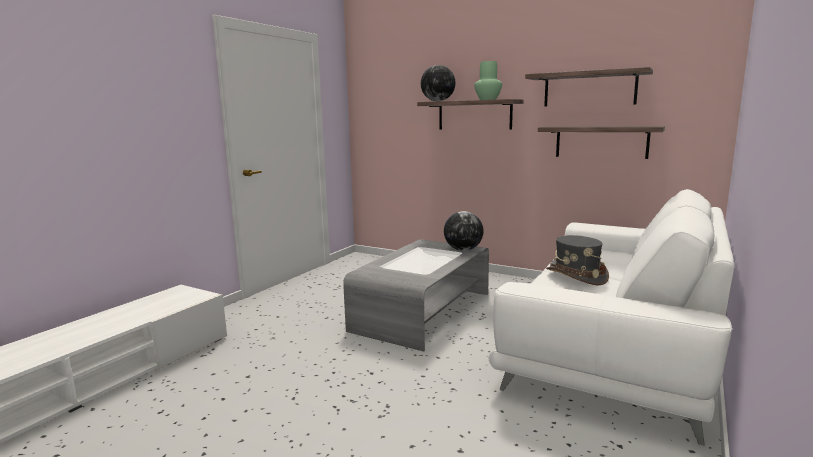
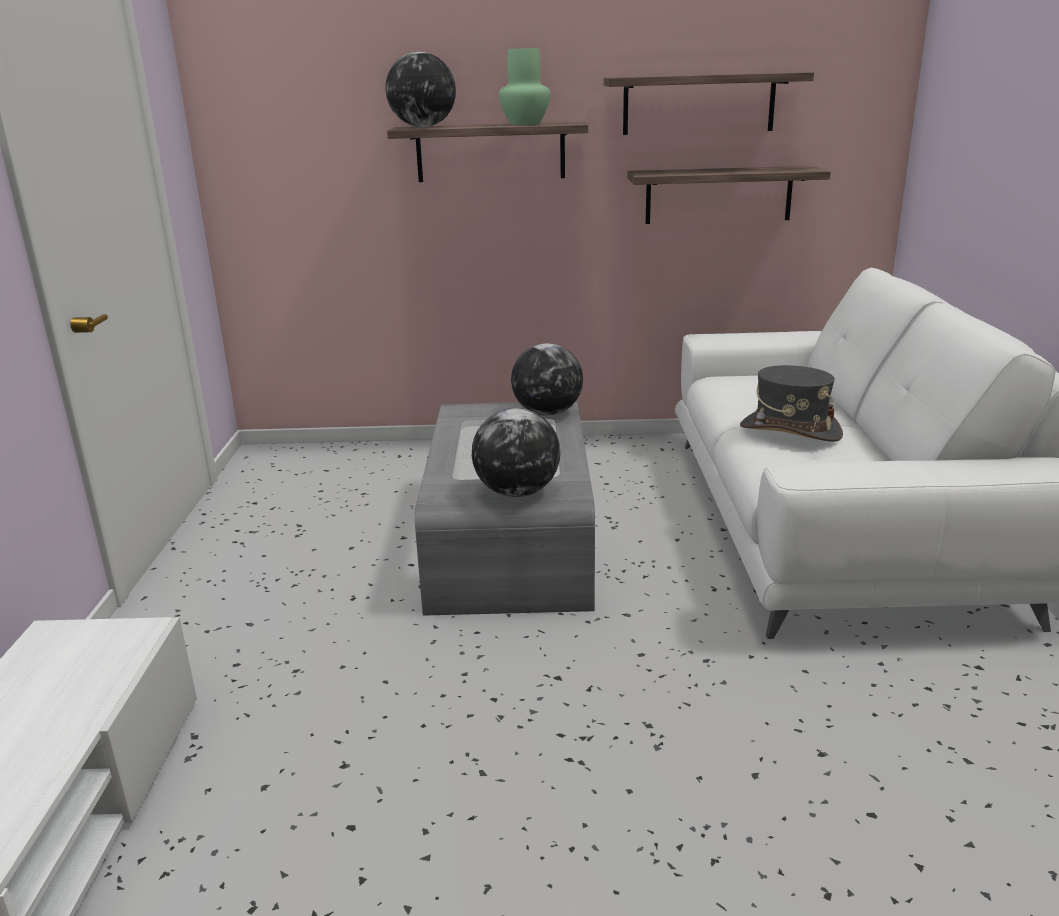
camera: 30 degrees left, 10 degrees up
none -> globe [472,408,561,497]

